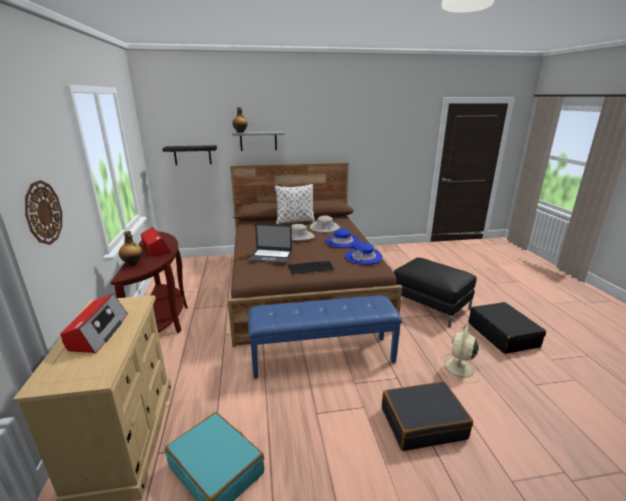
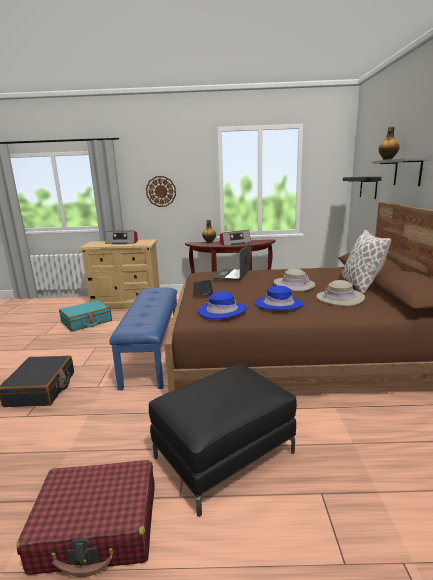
camera: 100 degrees right, 5 degrees down
beige fan [438,325,481,383] -> none
black suitcase [468,302,546,354] -> red suitcase [16,460,155,577]

